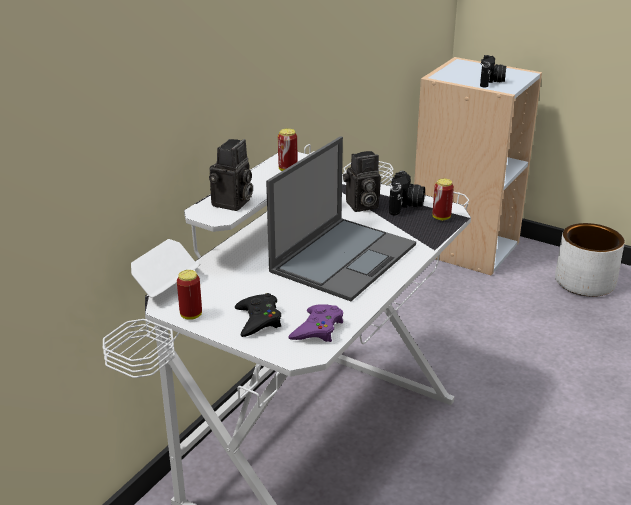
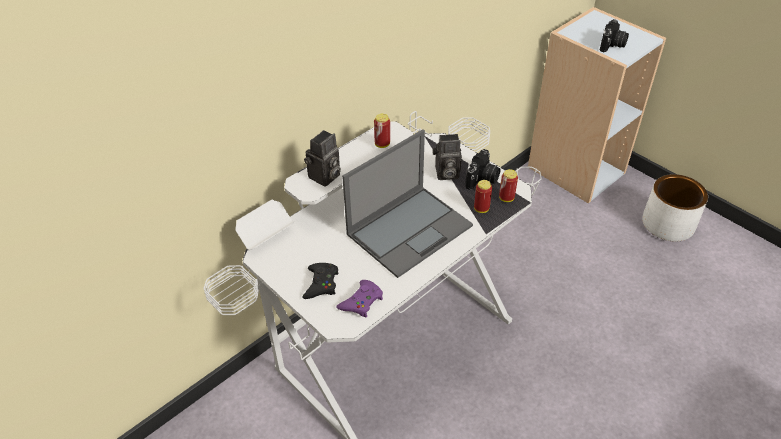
camera: 15 degrees right, 15 degrees up
can [177,270,202,320] -> can moved to [474,180,492,213]

